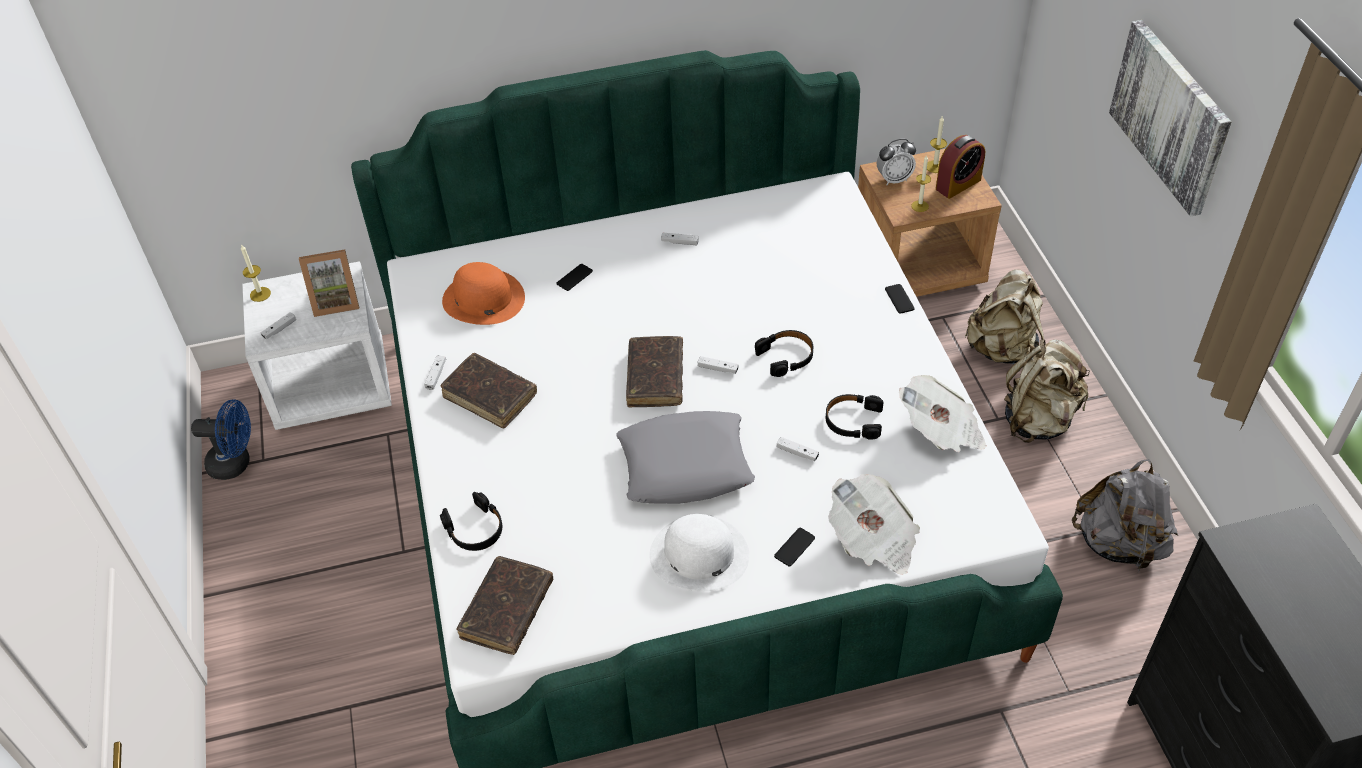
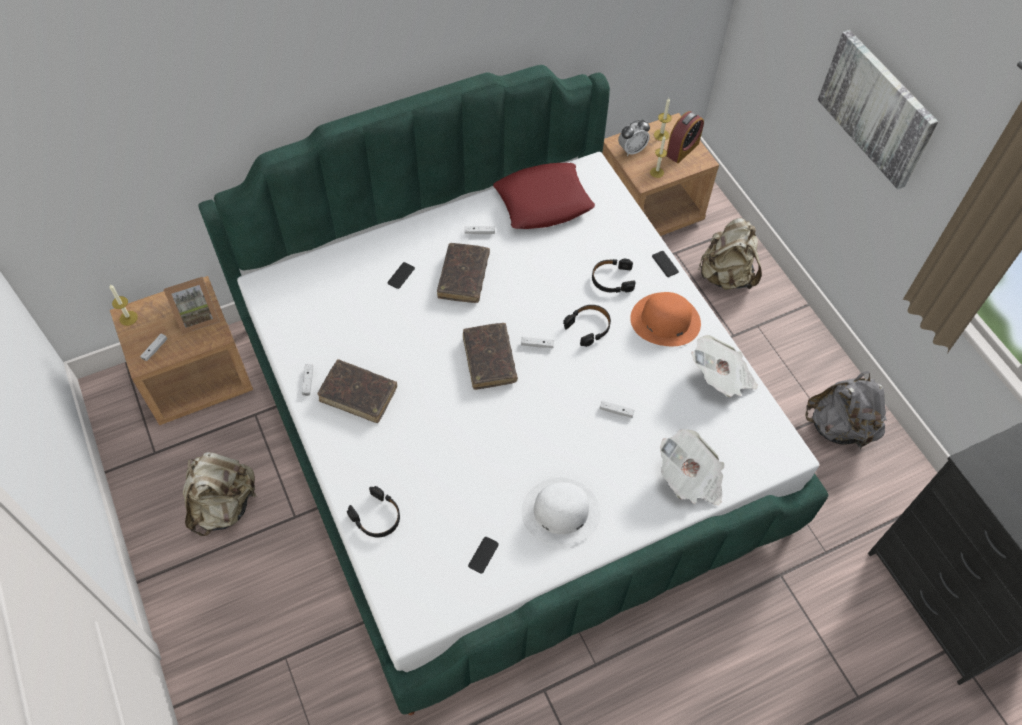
camera: 15 degrees left, 10 degrees up
blue fan [191,399,251,480] -> none
white nightstand [242,261,392,430] -> brown nightstand [110,276,253,425]
orange hat [442,262,525,325] -> orange hat moved to [630,292,701,346]
brown book [456,556,553,655] -> brown book moved to [437,243,490,303]
grey pillow [616,411,755,504] -> none
phone [774,528,815,566] -> phone moved to [468,537,499,574]
black headphones [826,394,884,440] -> black headphones moved to [592,259,636,293]
beige backpack [1004,339,1090,443] -> beige backpack moved to [183,452,257,536]
none -> red pillow [493,163,595,229]

